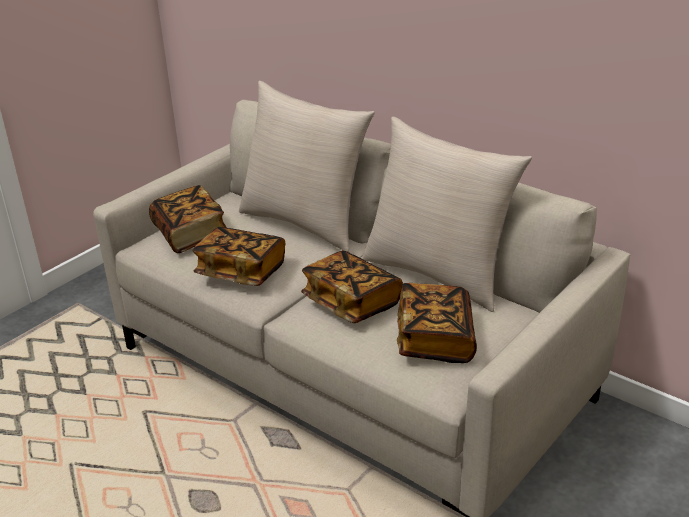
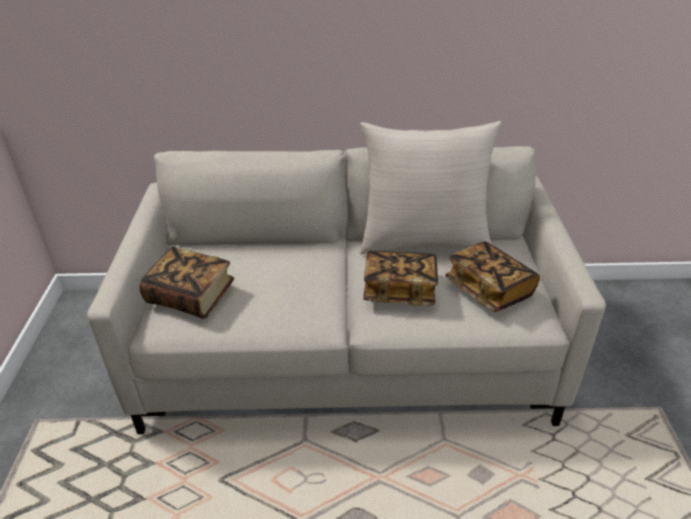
camera: 40 degrees left, 5 degrees up
book [192,227,285,286] -> none
beige pillow [239,81,375,252] -> none

